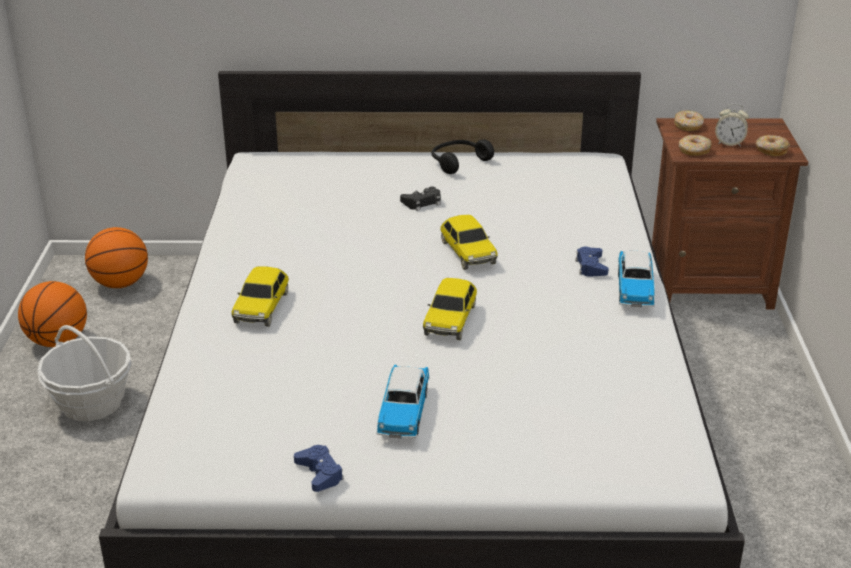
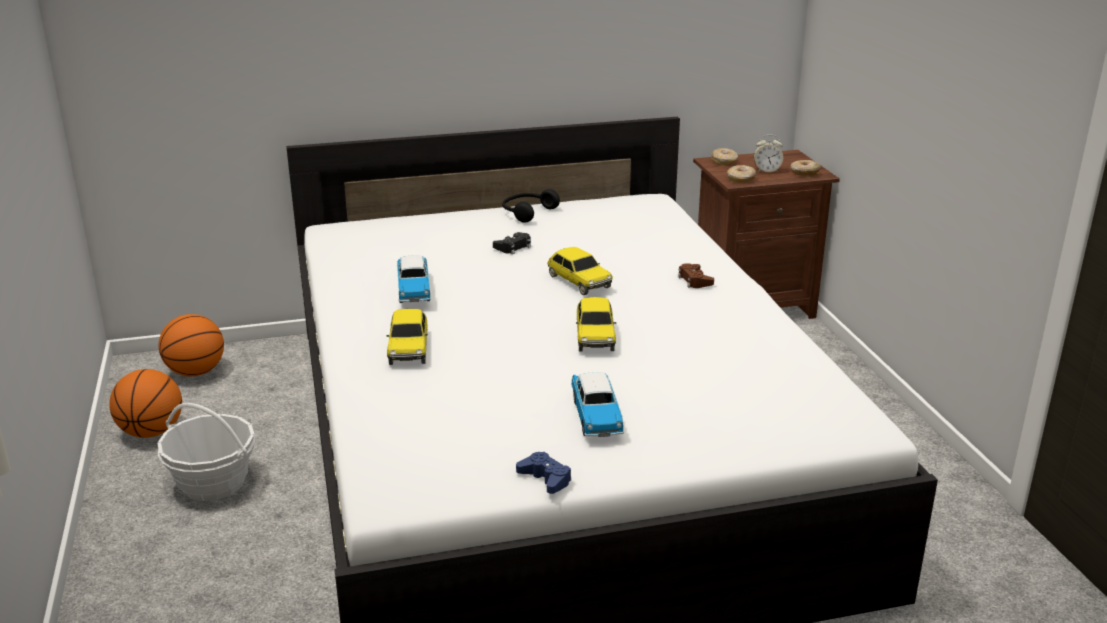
camera: 15 degrees left, 5 degrees down
blue game controller [575,247,609,277] -> brown game controller [678,263,714,288]
toy car [618,251,655,307] -> toy car moved to [397,255,431,303]

